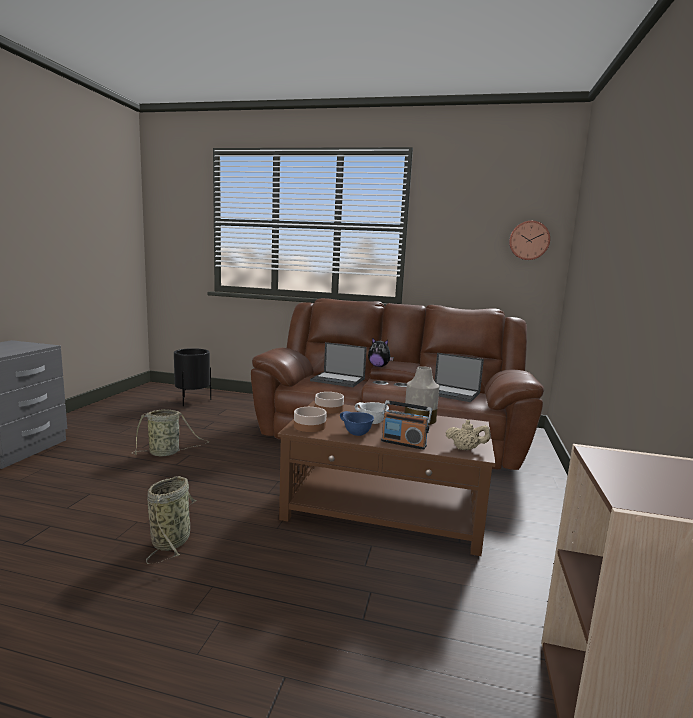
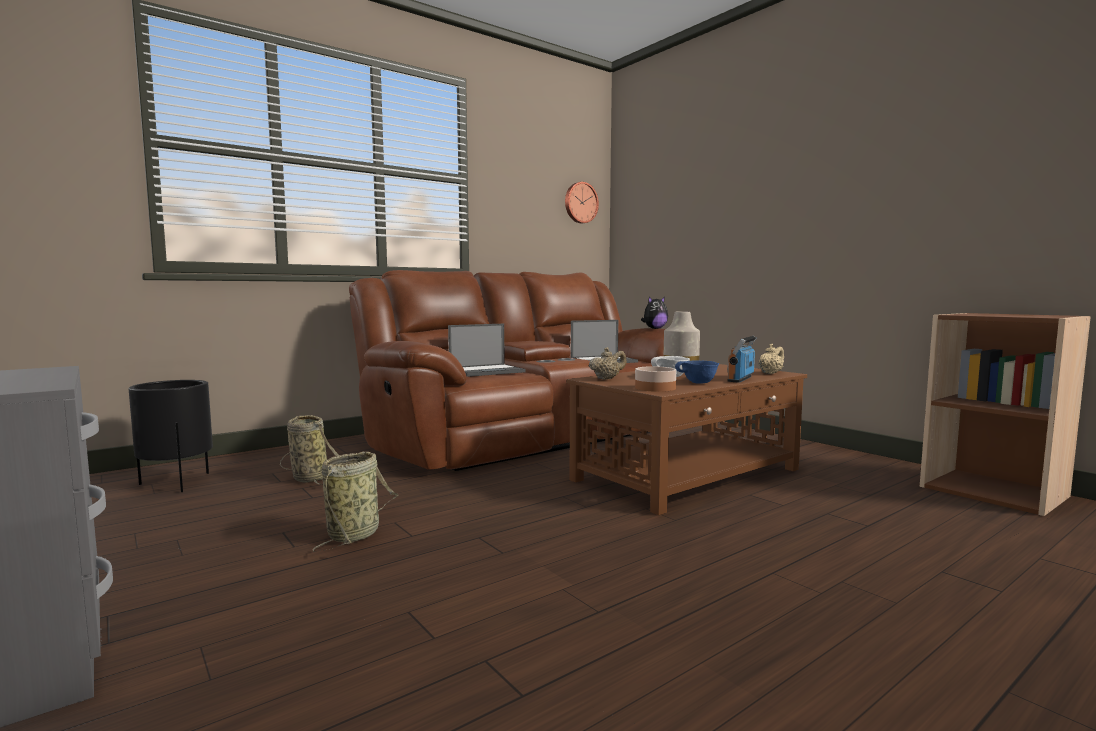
camera: 50 degrees left, 5 degrees down
basket [146,476,197,564] -> basket moved to [280,415,339,484]
bowl [315,392,344,414] -> beige teapot [589,347,627,380]
plush toy [368,338,394,367] -> plush toy moved to [641,297,668,329]
radio [381,400,432,450] -> radio turned 150 degrees clockwise [727,336,756,383]

